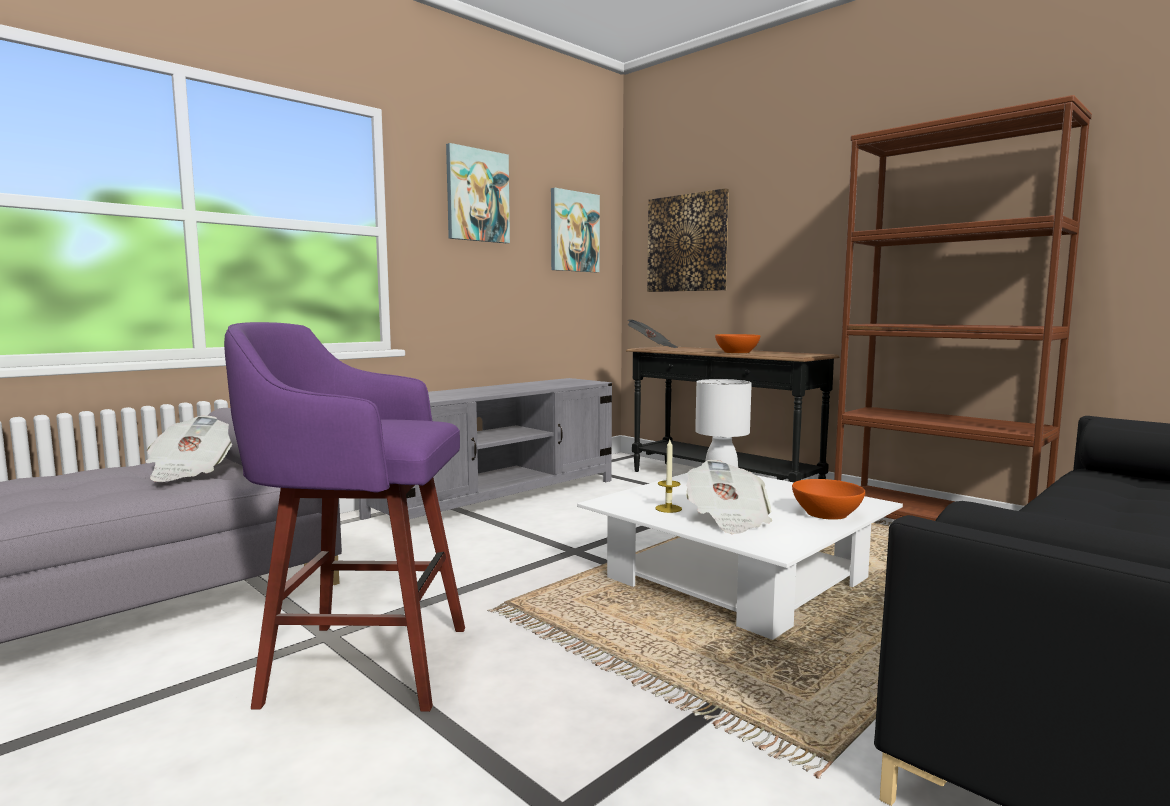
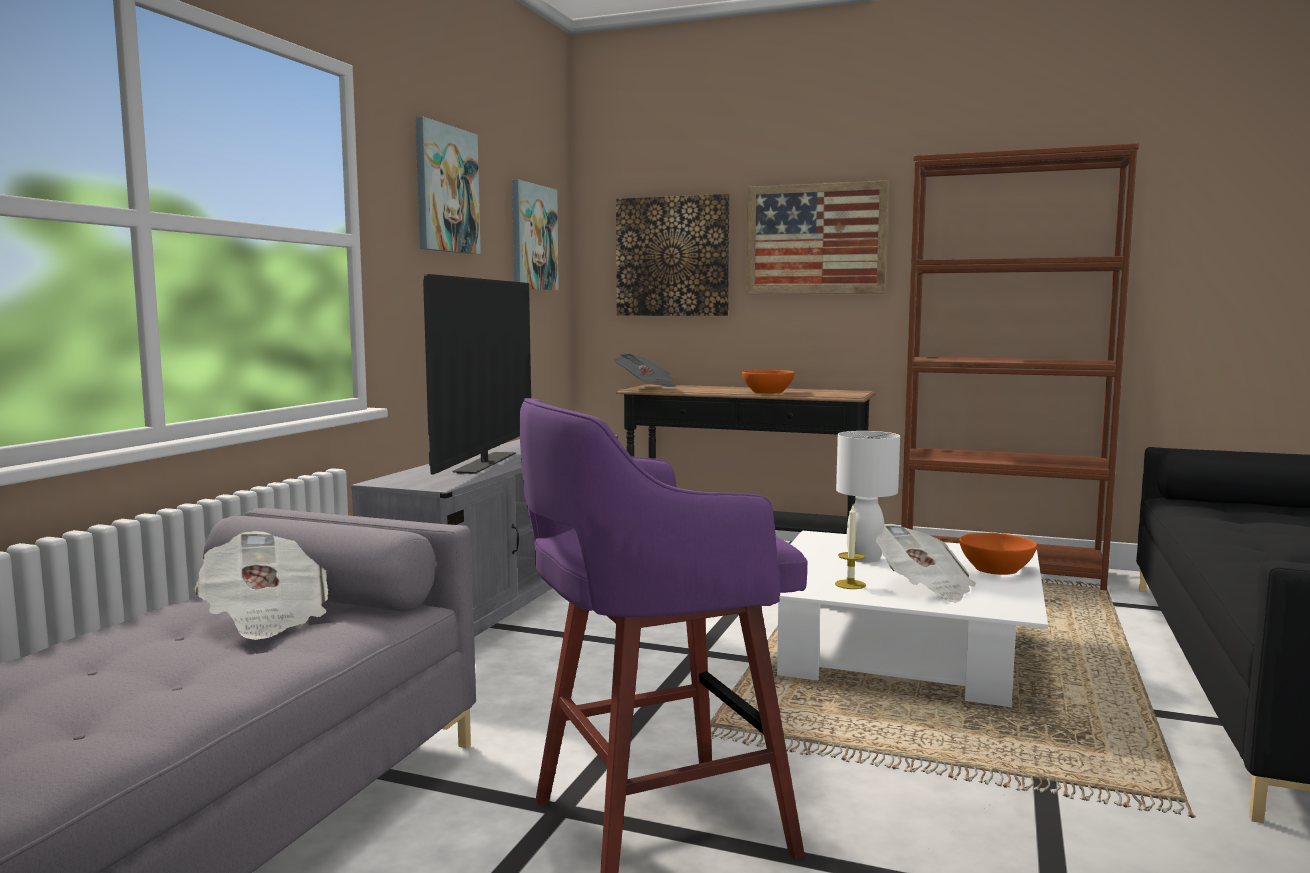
camera: 25 degrees left, 0 degrees up
none -> television [423,274,531,474]
none -> picture [747,180,889,294]

